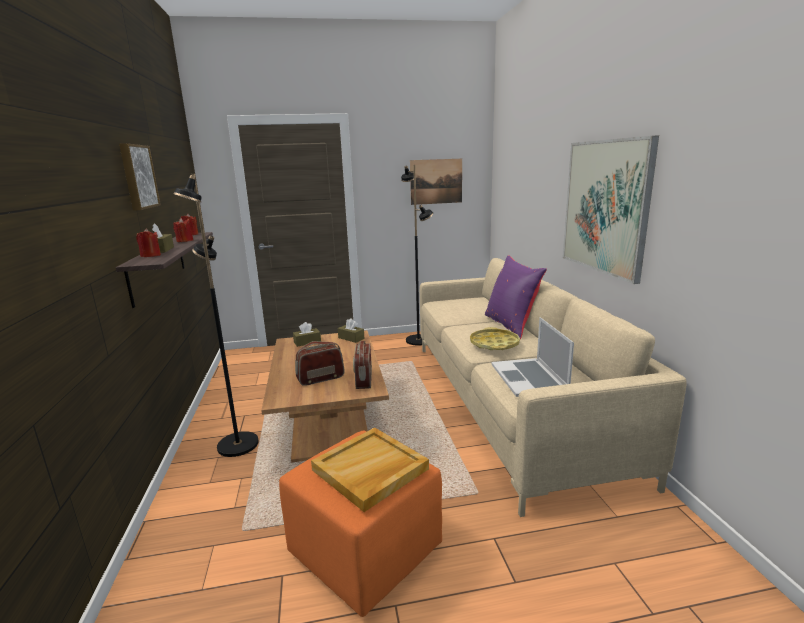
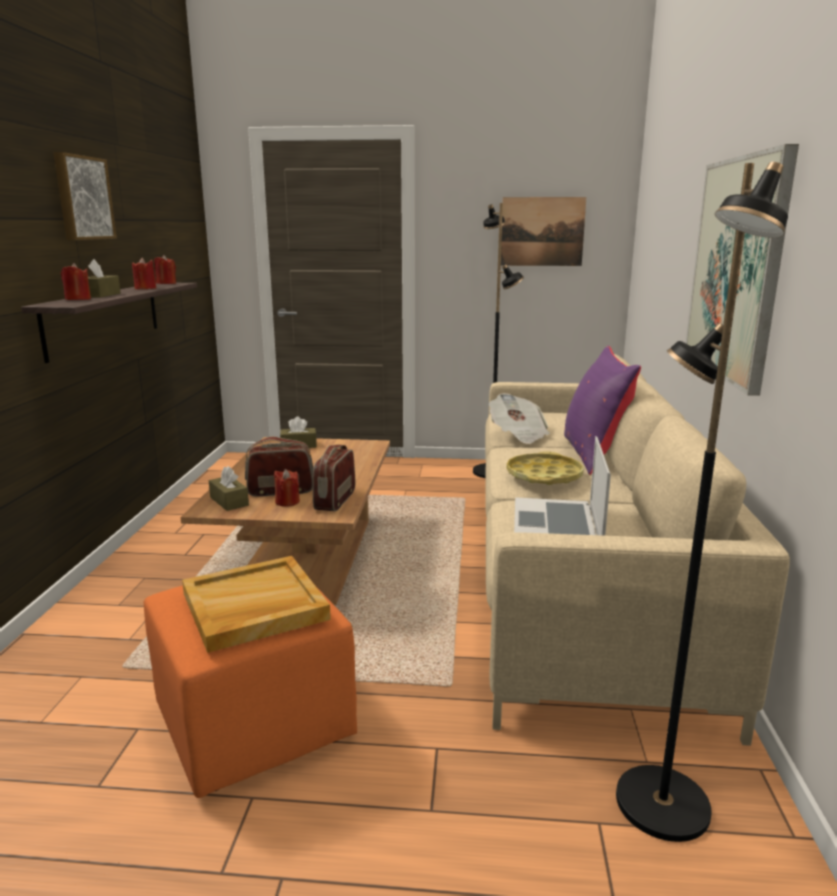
camera: 15 degrees right, 0 degrees up
black floor lamp [173,174,259,457] -> black floor lamp moved to [616,162,788,842]
brown tissue box [338,318,365,343] -> brown tissue box moved to [209,466,249,511]
none -> red candle [274,469,300,507]
none -> newspaper [489,393,550,444]

